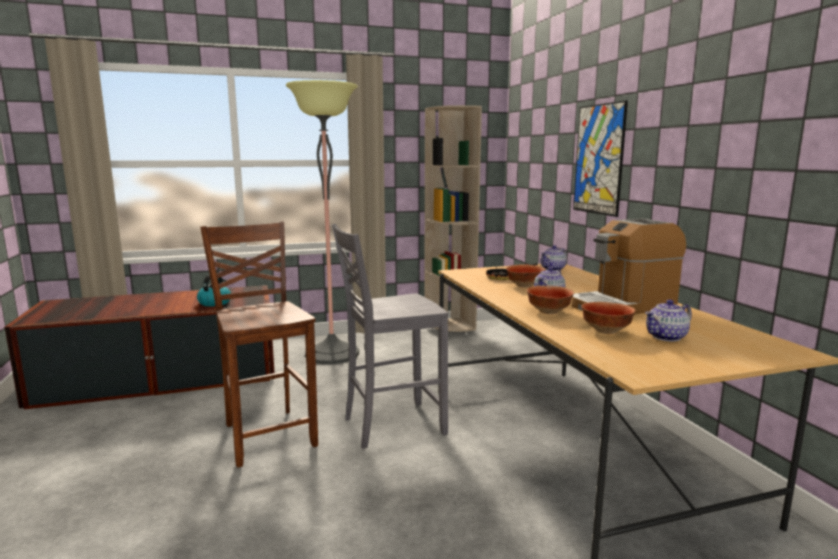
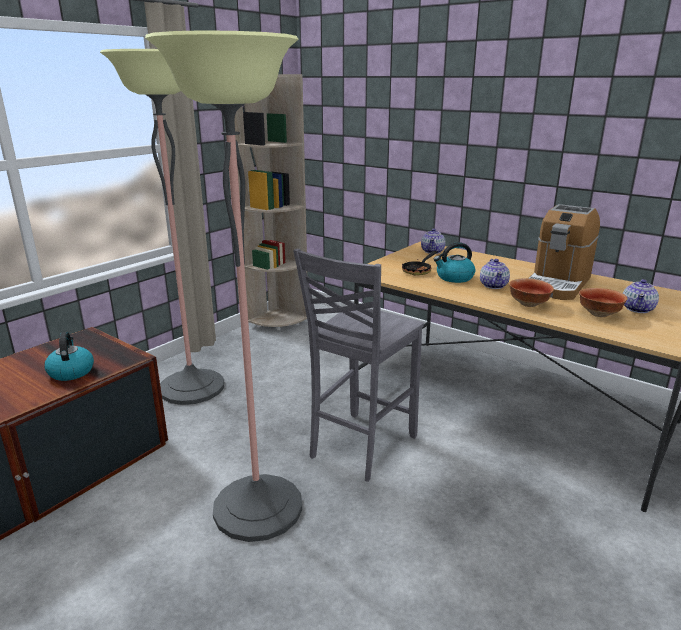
camera: 35 degrees left, 10 degrees up
brown chair [200,222,318,468] -> floor lamp [145,30,302,542]
bowl [506,265,546,288] -> kettle [434,242,475,283]
picture [573,100,628,217] -> none

